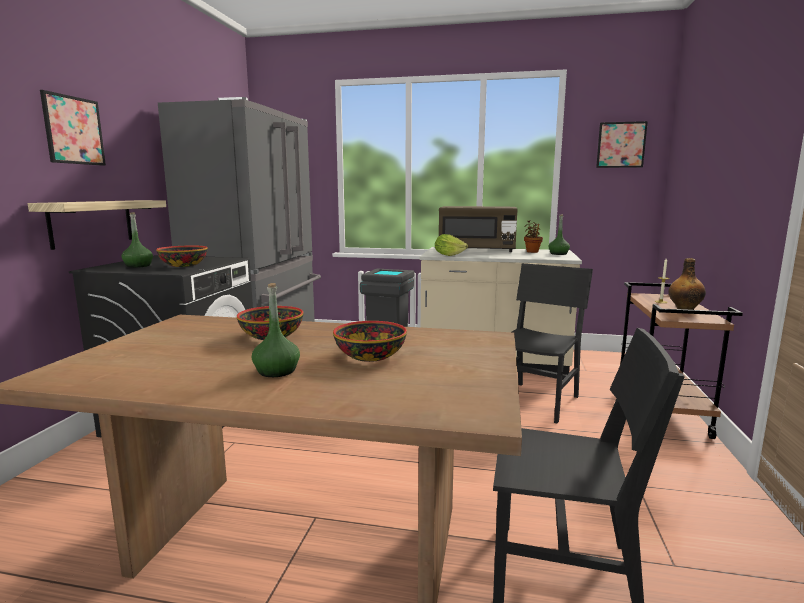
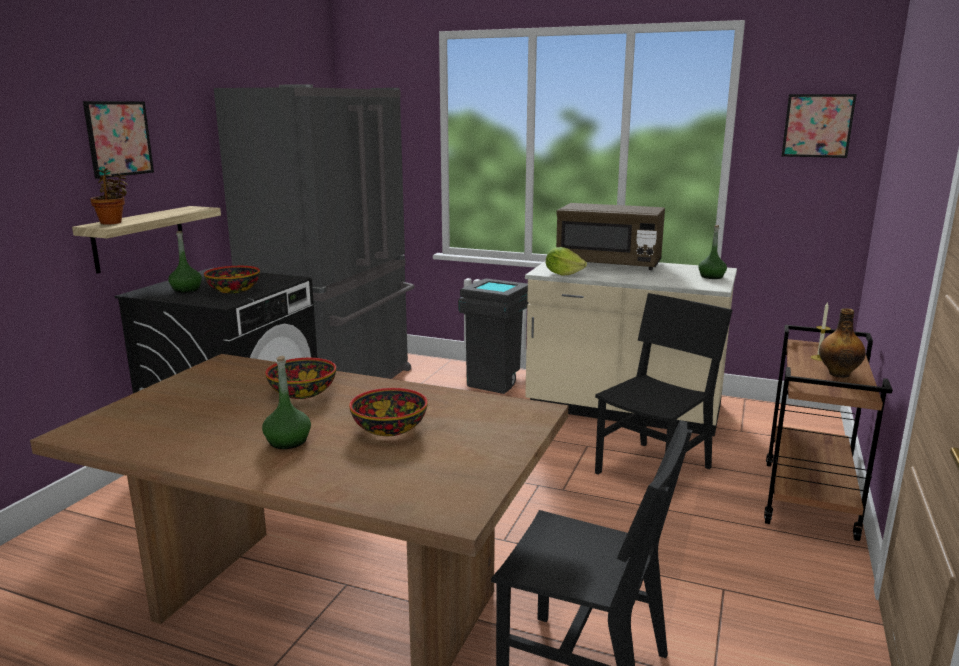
camera: 10 degrees right, 5 degrees up
potted plant [524,221,543,253] -> potted plant moved to [90,168,128,225]

